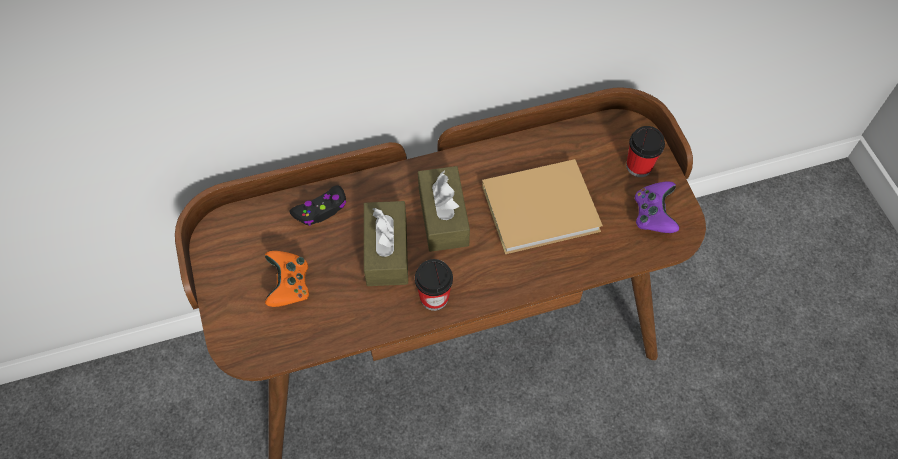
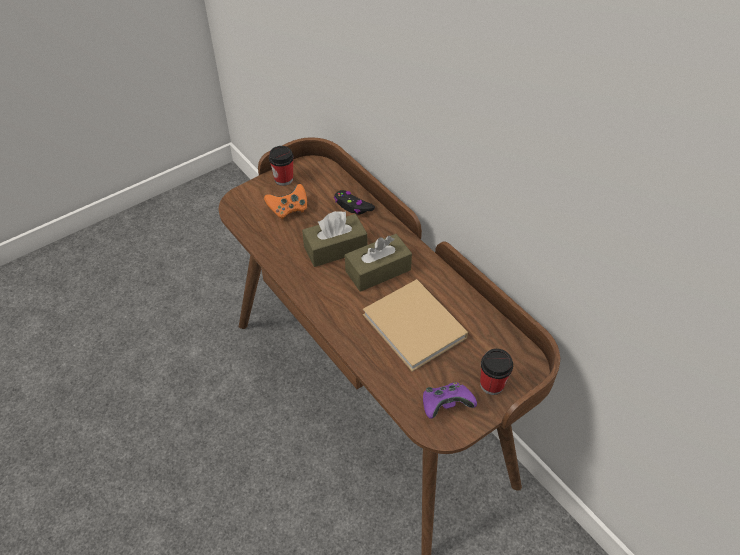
camera: 70 degrees right, 10 degrees down
cup [415,259,453,311] -> cup moved to [269,146,294,186]

